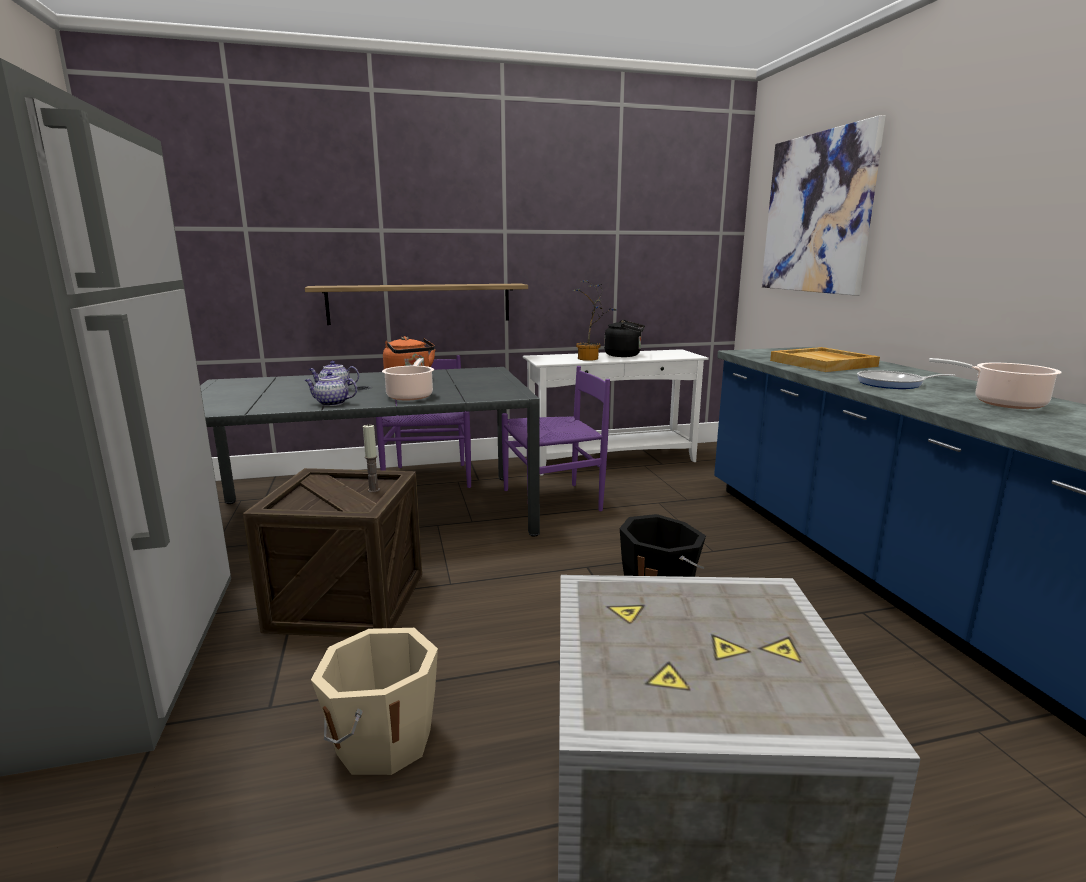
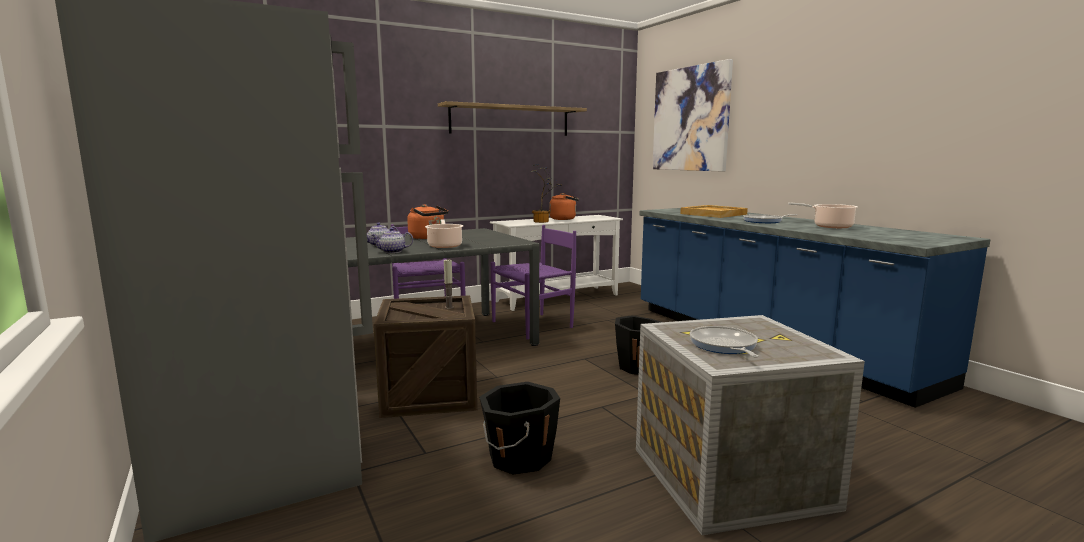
camera: 15 degrees left, 5 degrees down
shelf [305,284,528,325] -> shelf moved to [438,101,587,136]
beige bucket [311,628,438,775] -> black bucket [479,382,560,475]
black kettle [604,320,645,357] -> orange kettle [549,193,579,220]
none -> frying pan [690,326,758,358]

